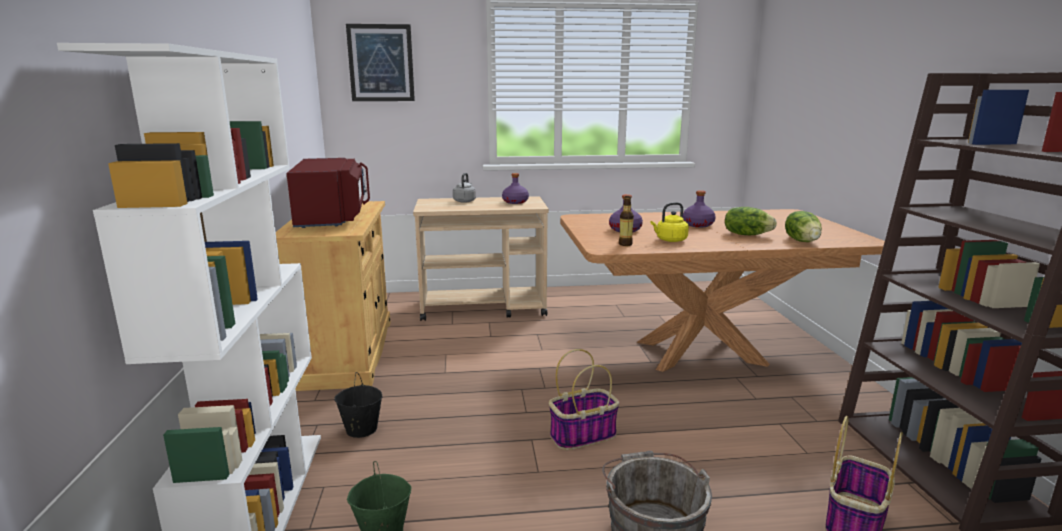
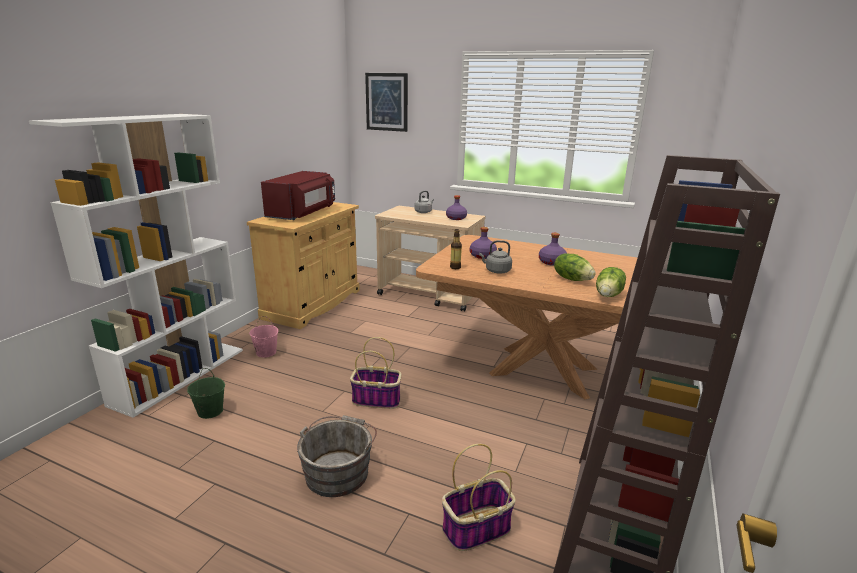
camera: 30 degrees right, 5 degrees up
black bucket [334,372,383,438] -> pink bucket [249,316,278,357]
yellow kettle [650,202,689,242] -> grey kettle [479,240,512,273]

